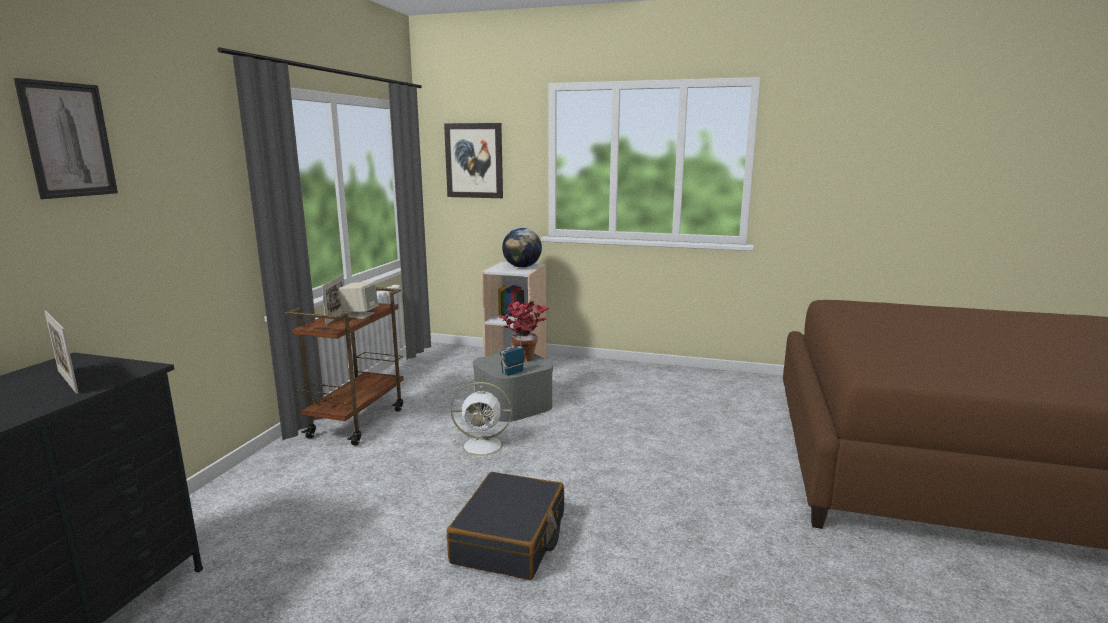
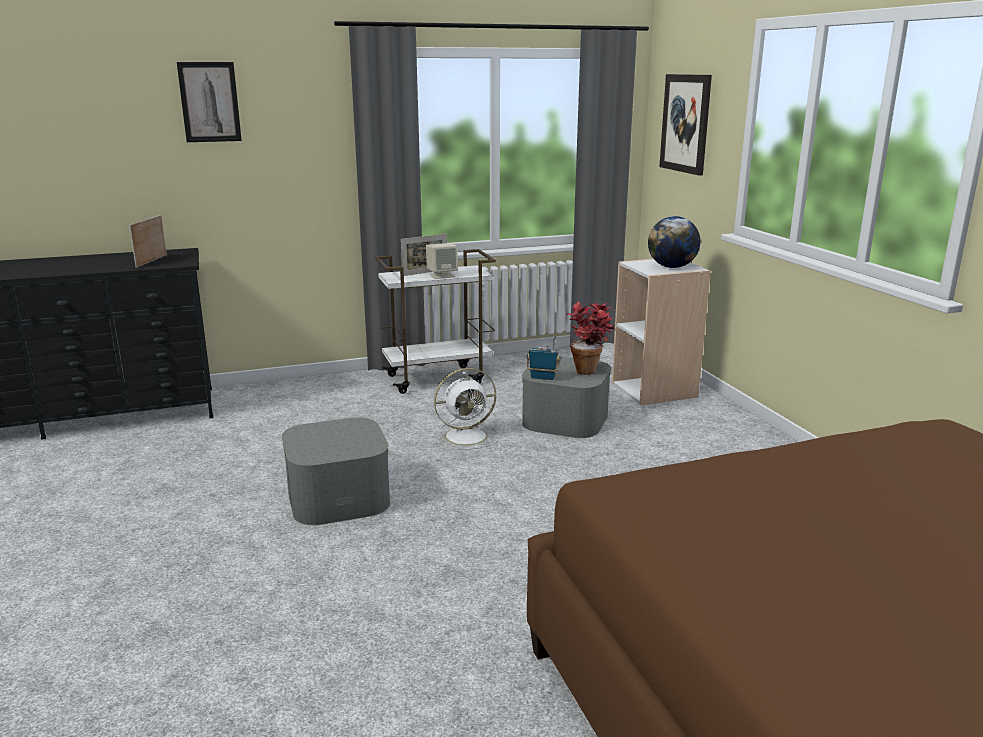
camera: 55 degrees right, 5 degrees up
brown cart [285,287,404,445] -> white cart [375,249,496,394]
black suitcase [447,472,564,580] -> grey storage box [282,417,390,525]
white fan [451,382,513,460] -> white fan turned 75 degrees counterclockwise [431,368,499,450]

